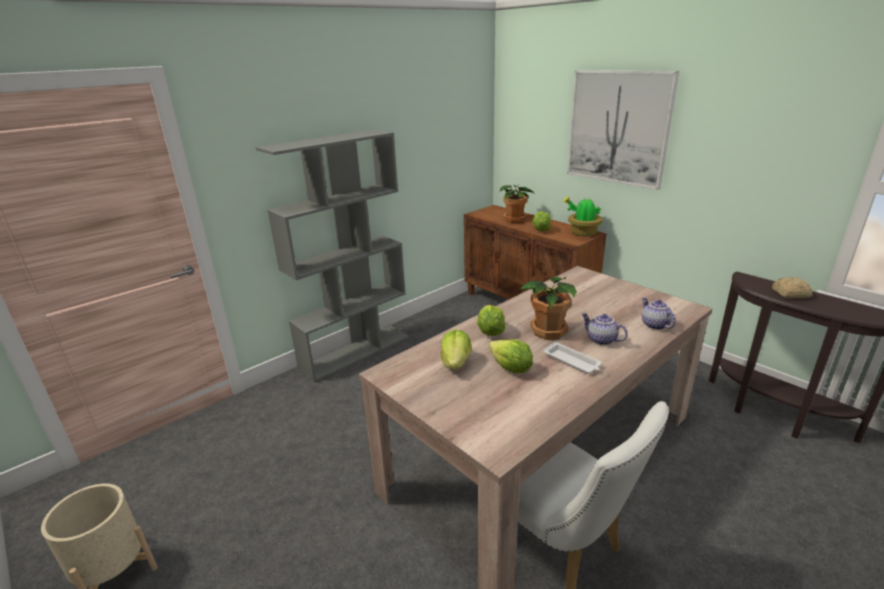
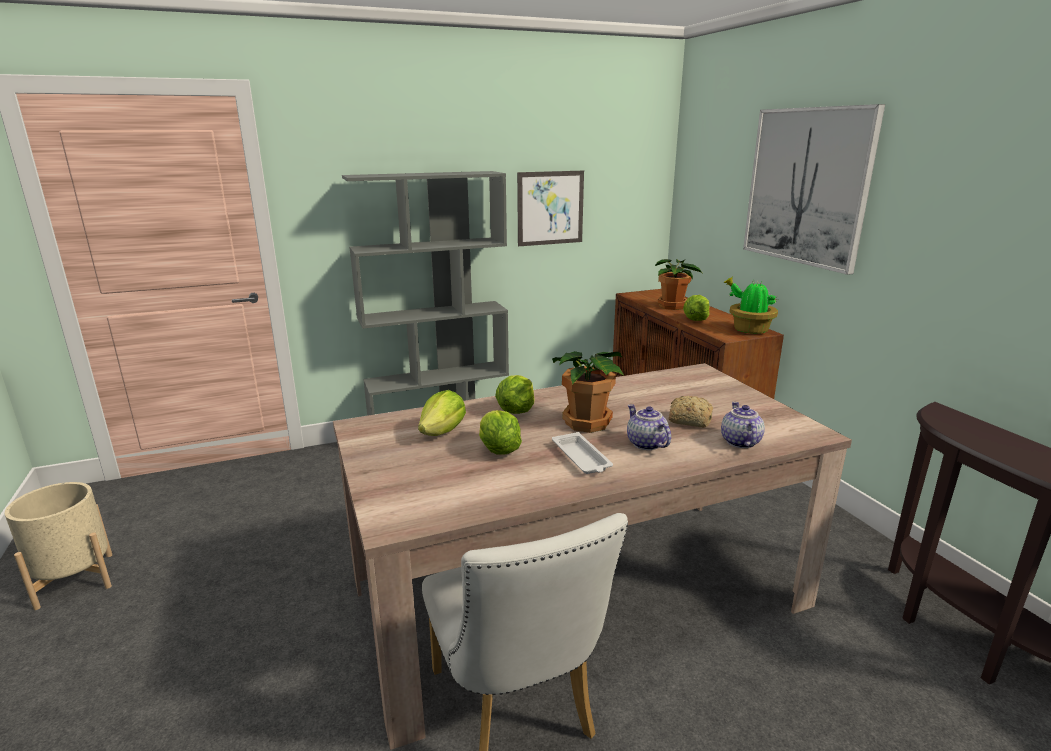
camera: 20 degrees right, 5 degrees down
bread [772,277,812,298] -> bread moved to [668,396,713,428]
none -> picture [517,171,584,246]

